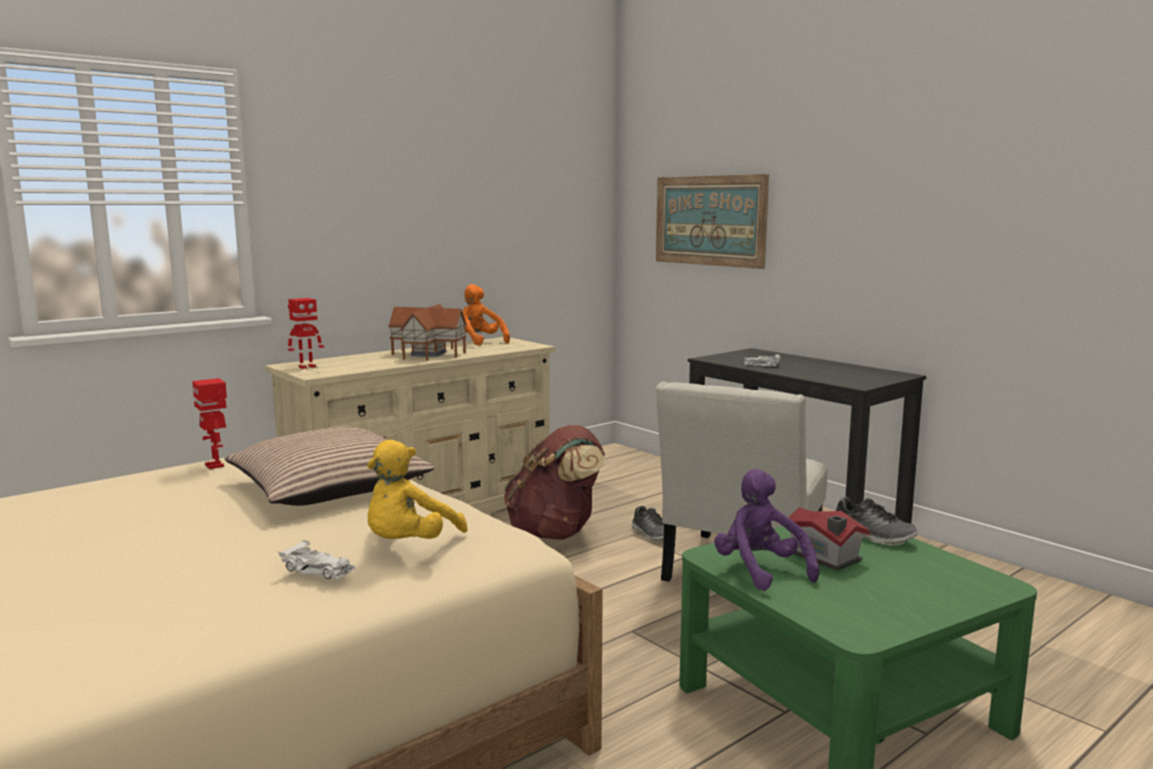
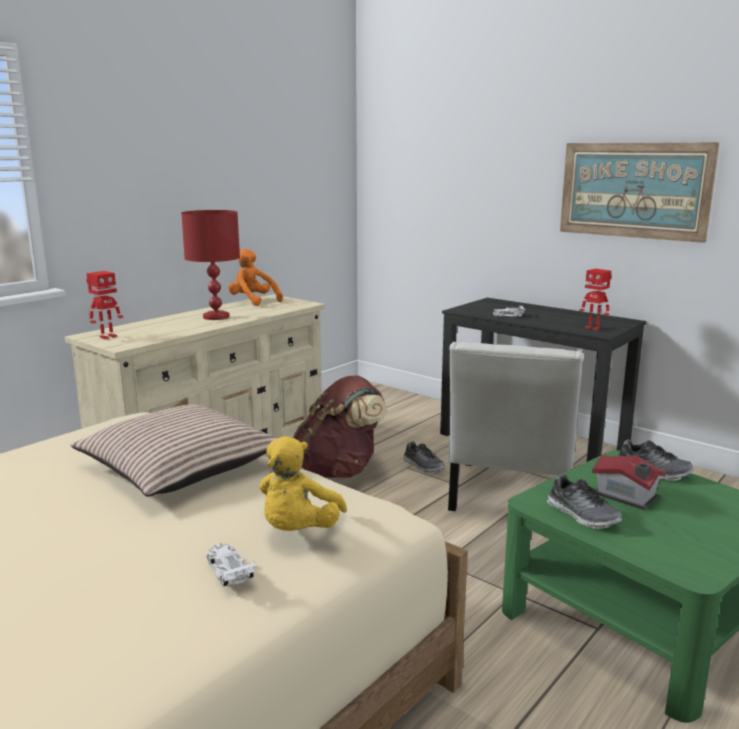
camera: 10 degrees left, 5 degrees up
toy robot [192,378,227,469] -> toy robot moved to [579,269,612,330]
white toy car [278,540,355,580] -> white toy car turned 135 degrees counterclockwise [205,543,257,586]
toy house [388,304,467,361] -> red table lamp [181,210,240,320]
picture [656,174,769,269] -> picture moved to [560,142,720,243]
purple plush toy [714,469,819,591] -> shoe [547,475,622,529]

